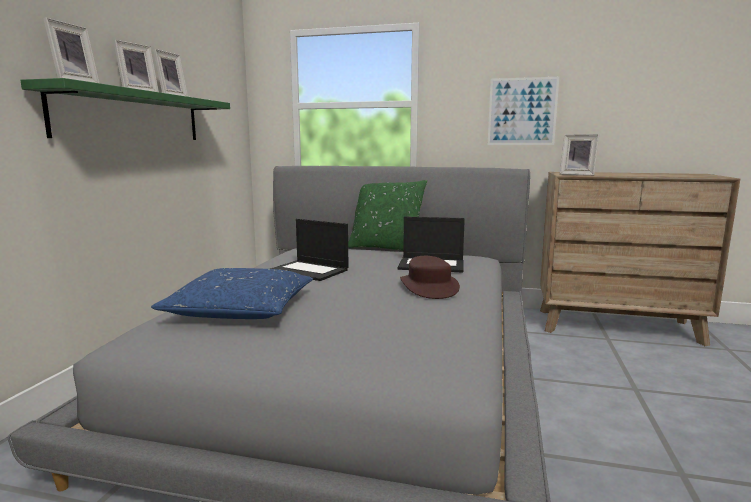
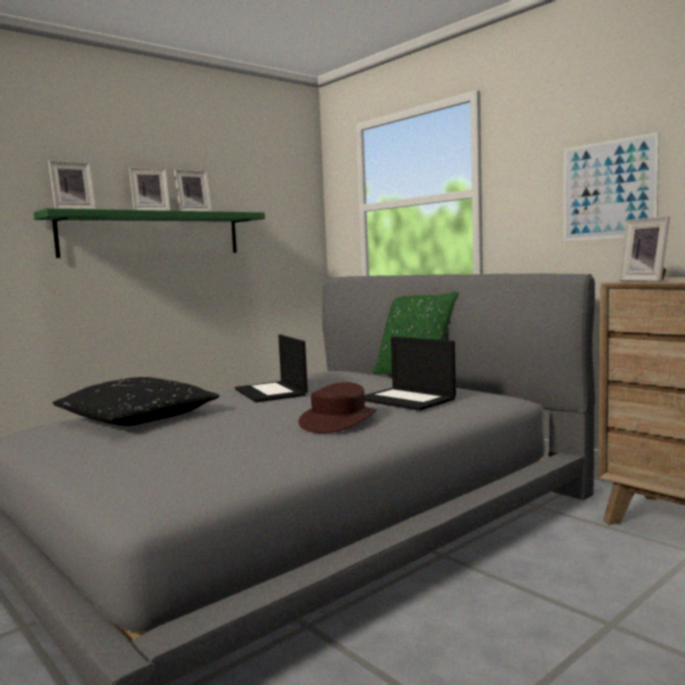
camera: 35 degrees right, 5 degrees down
blue pillow [151,268,313,319] -> black pillow [53,377,220,426]

